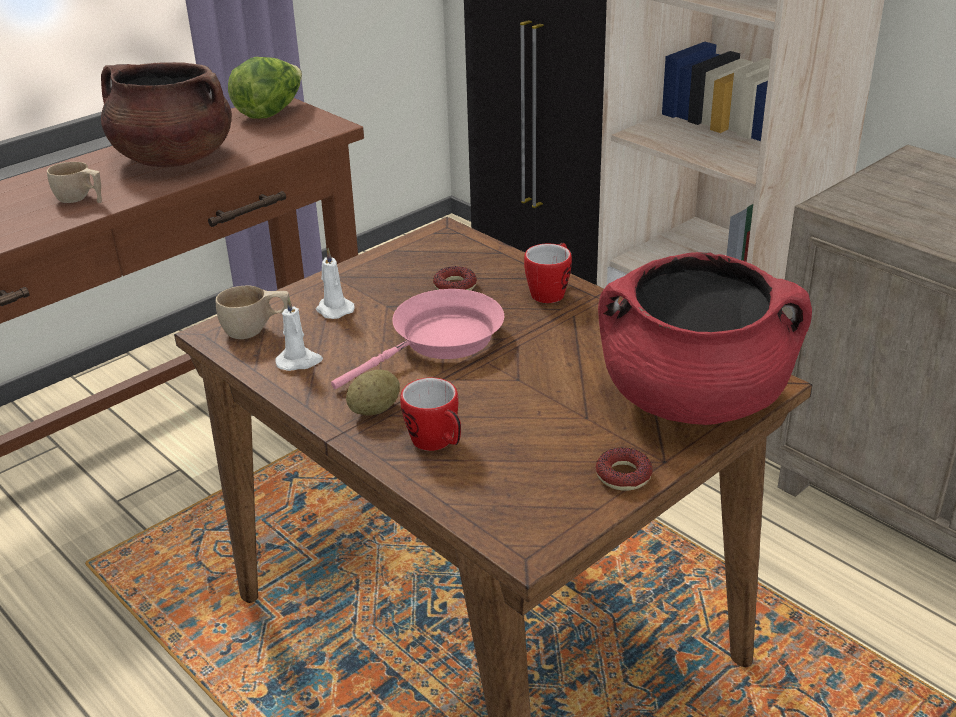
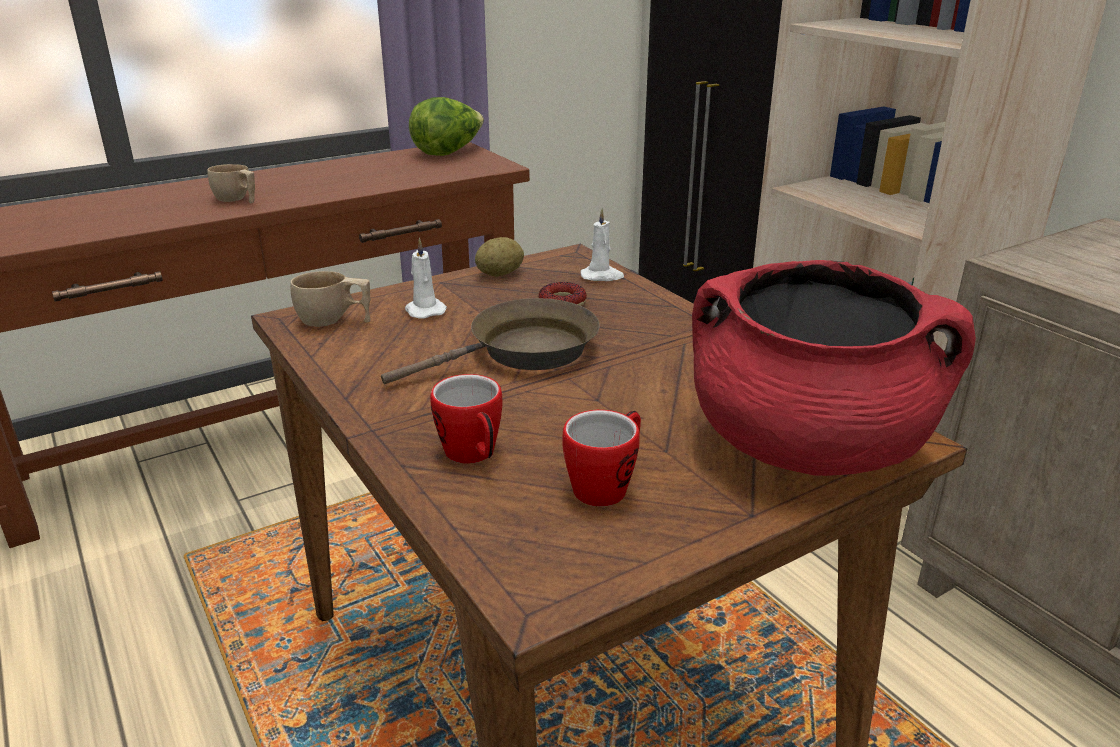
camera: 10 degrees right, 5 degrees down
brown cooking pot [101,62,232,167] -> none
white candle [275,296,323,371] -> white candle moved to [581,208,624,281]
pink frying pan [331,289,504,389] -> brown frying pan [381,298,600,384]
potato [346,369,400,416] -> potato moved to [475,237,524,276]
mug [524,242,572,303] -> mug moved to [562,410,641,507]
donut [596,448,653,491] -> none

